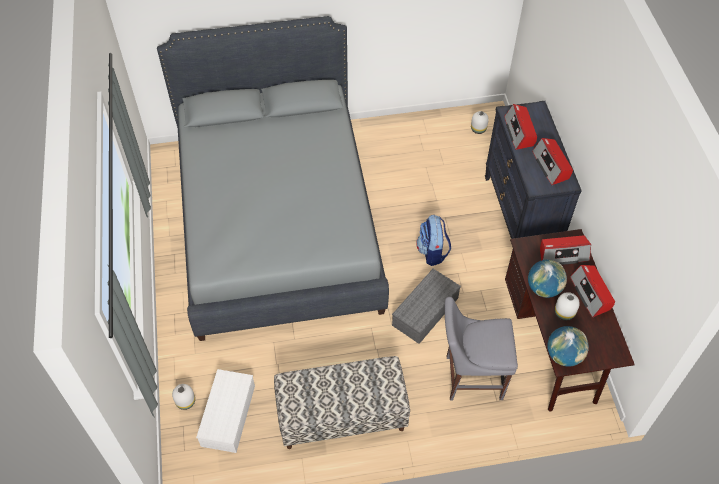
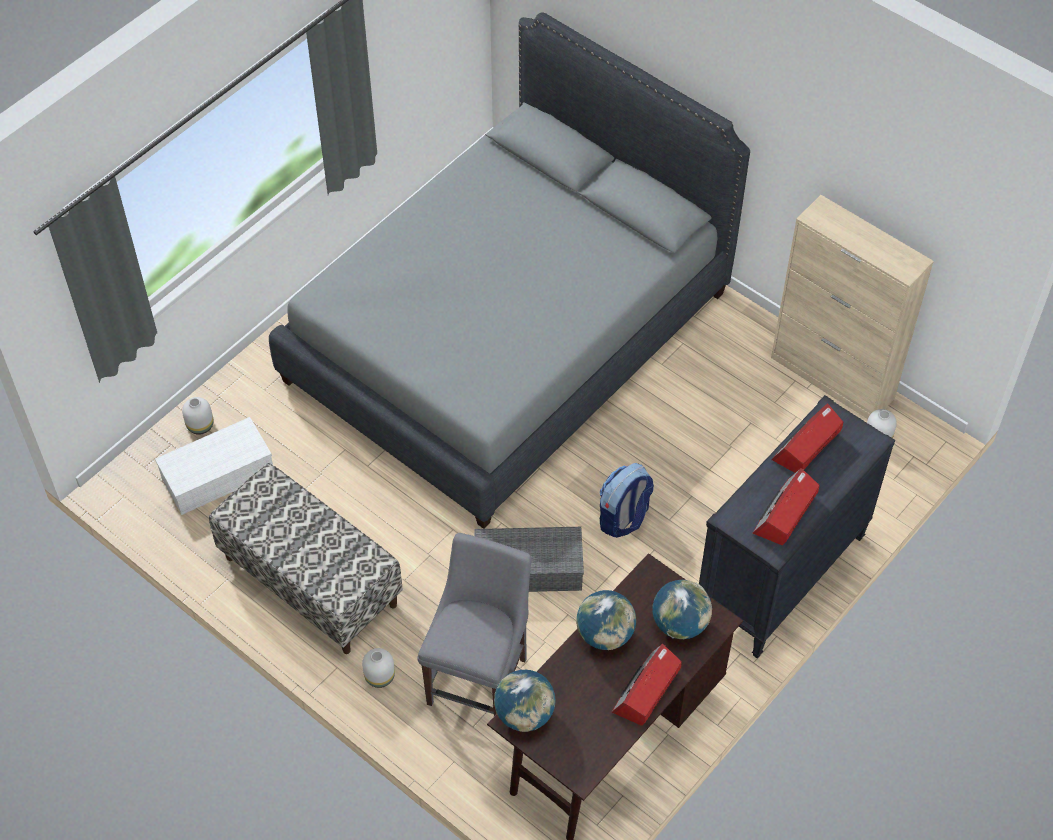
camera: 50 degrees right, 0 degrees up
grey chair [445,297,518,401] -> grey chair turned 60 degrees clockwise [417,533,531,716]
radio [540,235,591,265] -> globe [652,580,712,639]
white vase [555,292,580,321] -> white vase moved to [362,648,395,688]
none -> beige cabinet [771,195,934,419]

